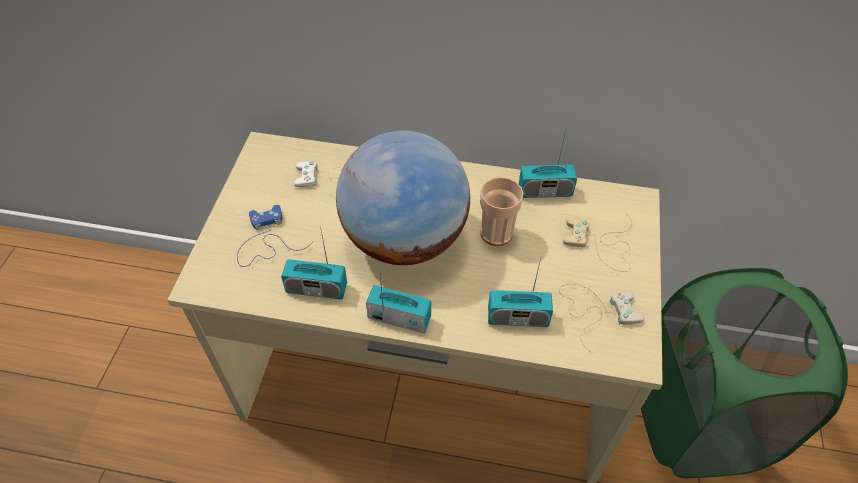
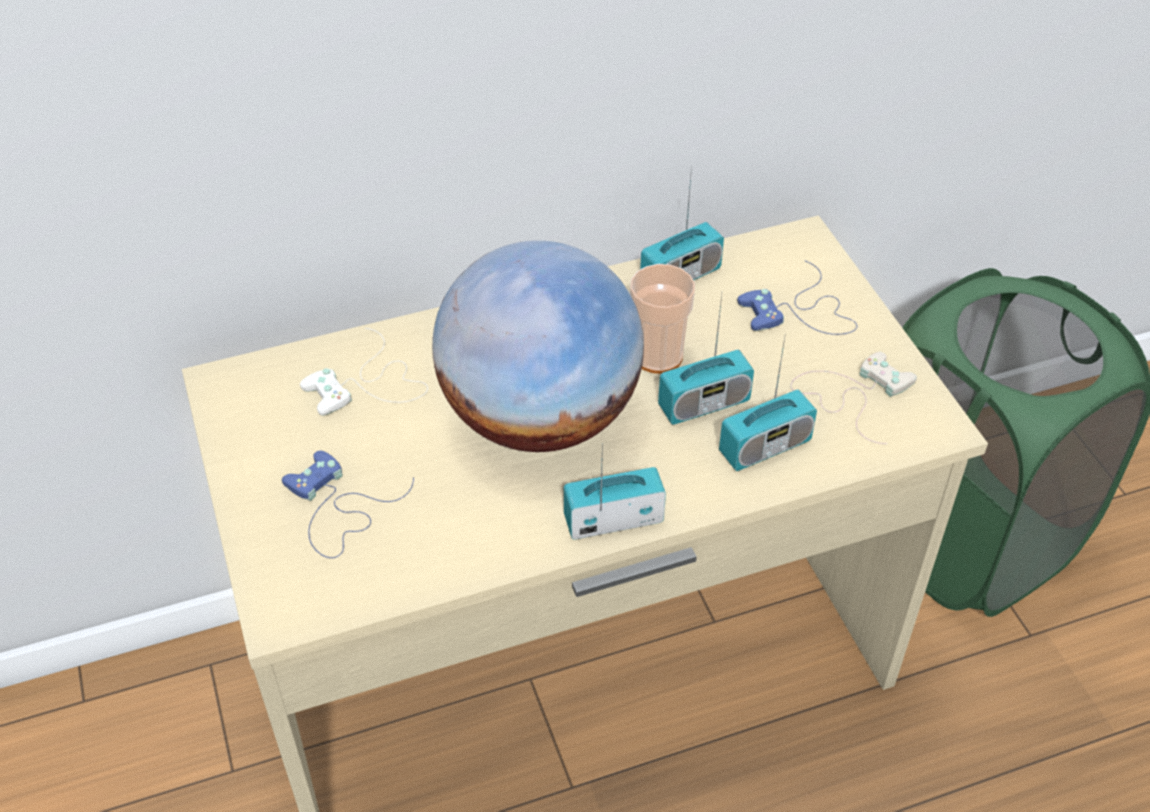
camera: 30 degrees left, 5 degrees down
radio [281,226,347,299] -> radio moved to [658,295,754,425]
beige game controller [563,214,632,272] -> blue game controller [737,260,857,335]

